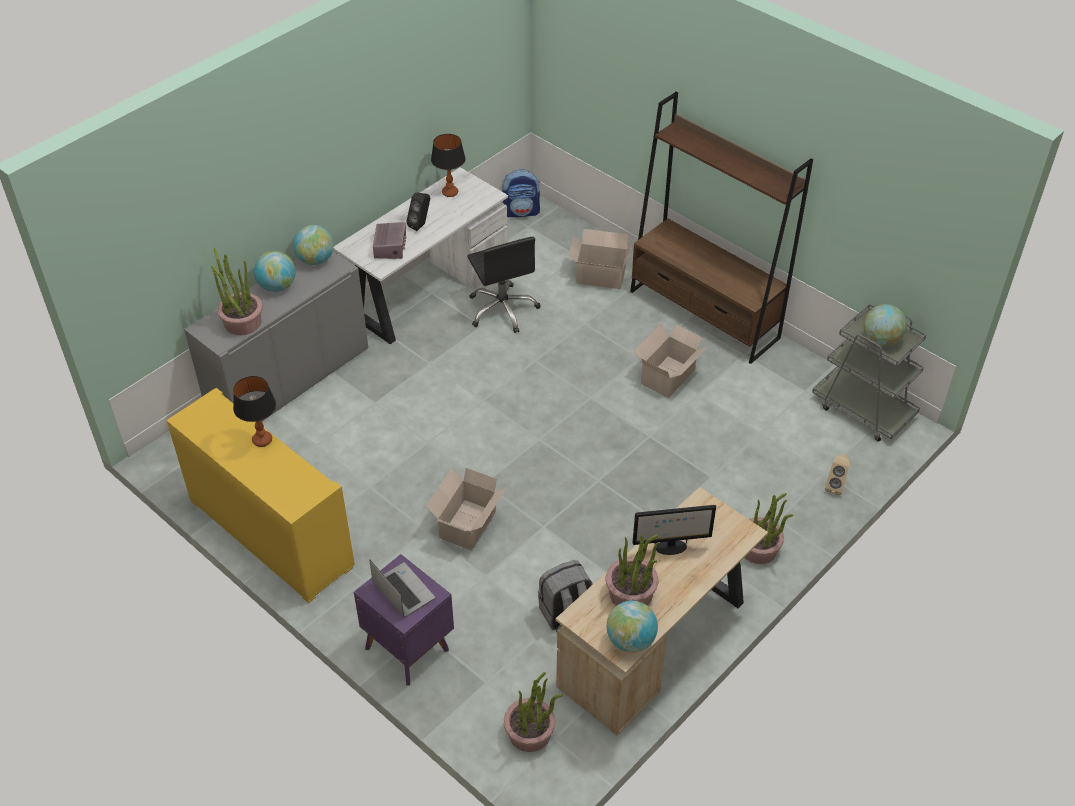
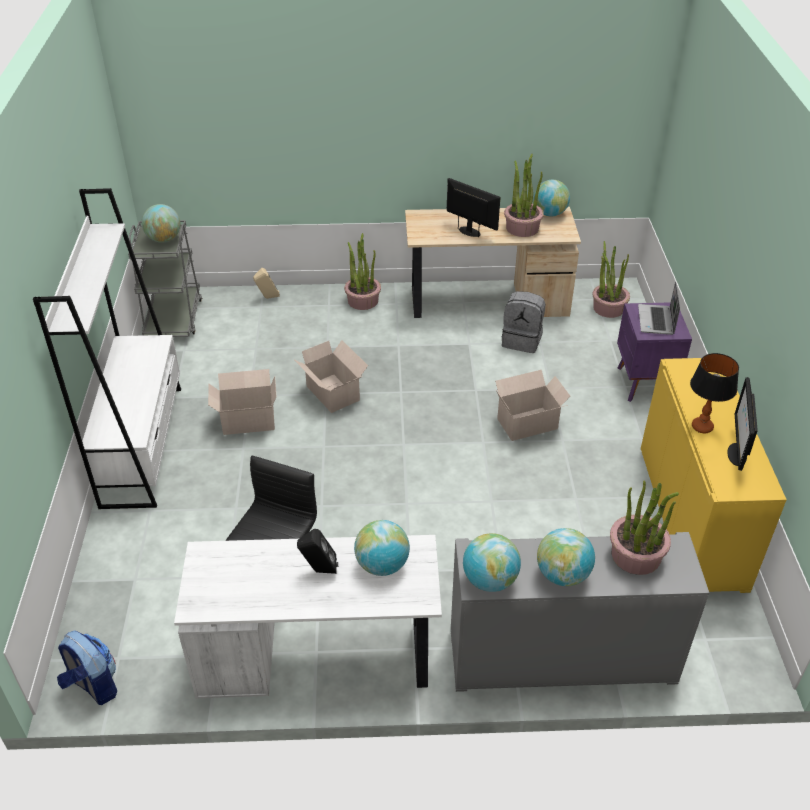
camera: 135 degrees left, 5 degrees down
radio [373,222,406,259] -> globe [354,520,410,576]
table lamp [431,134,466,197] -> none
cardboard box [569,229,632,289] -> cardboard box moved to [295,340,368,413]
brown bookcase [630,91,813,364] -> white bookcase [33,188,181,509]
none -> monitor [727,377,758,471]

